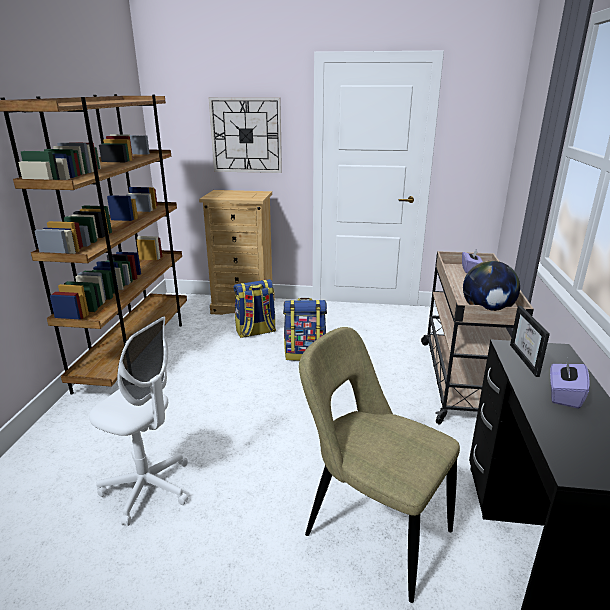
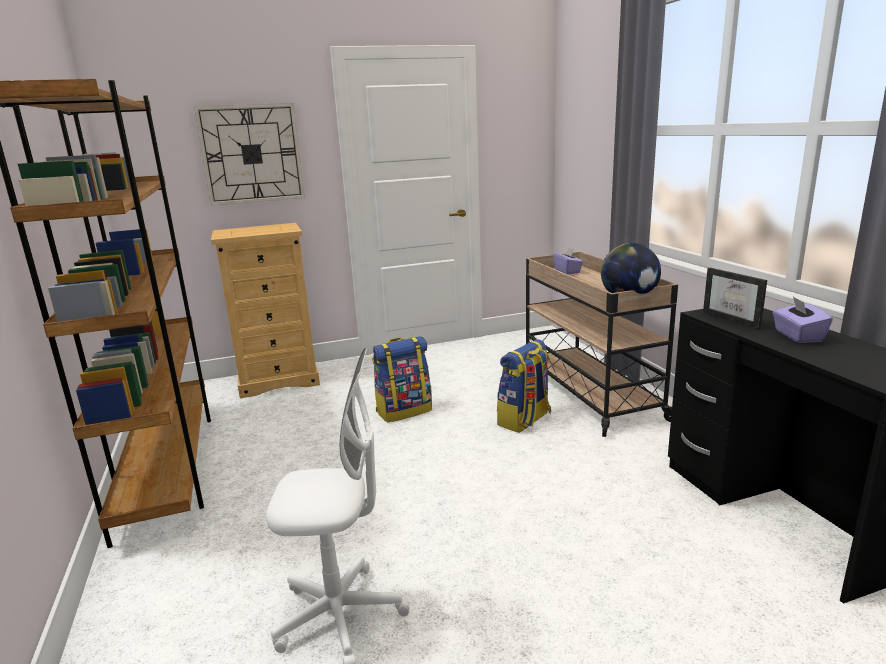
camera: 25 degrees left, 5 degrees down
backpack [234,279,276,338] -> backpack moved to [497,339,551,433]
beige chair [299,327,460,603] -> none

